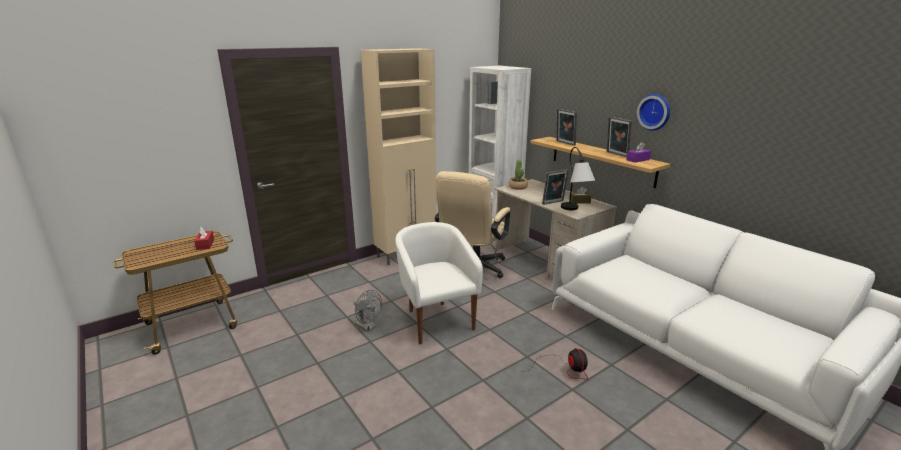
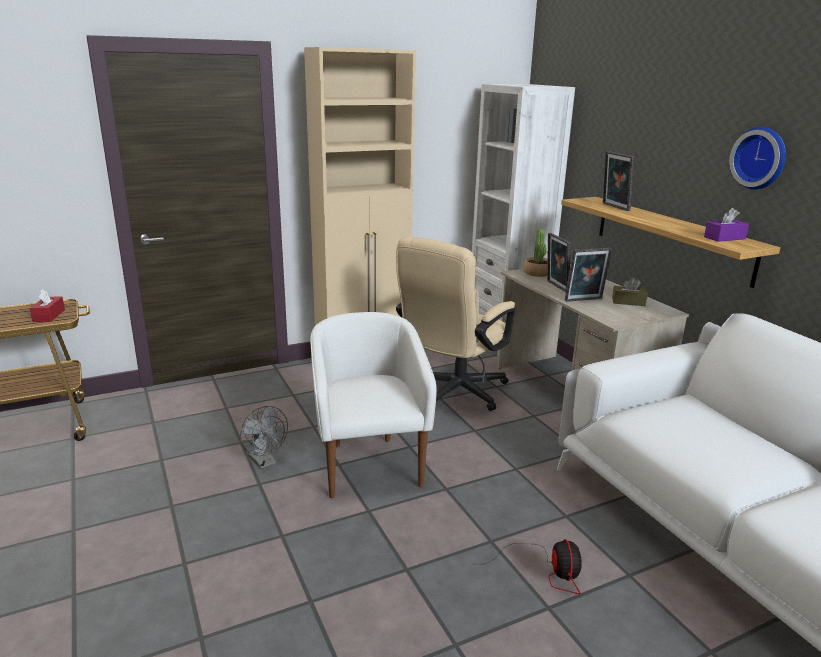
camera: 10 degrees right, 0 degrees up
table lamp [561,147,595,210] -> none
picture frame [607,117,632,157] -> picture frame moved to [547,233,571,292]

